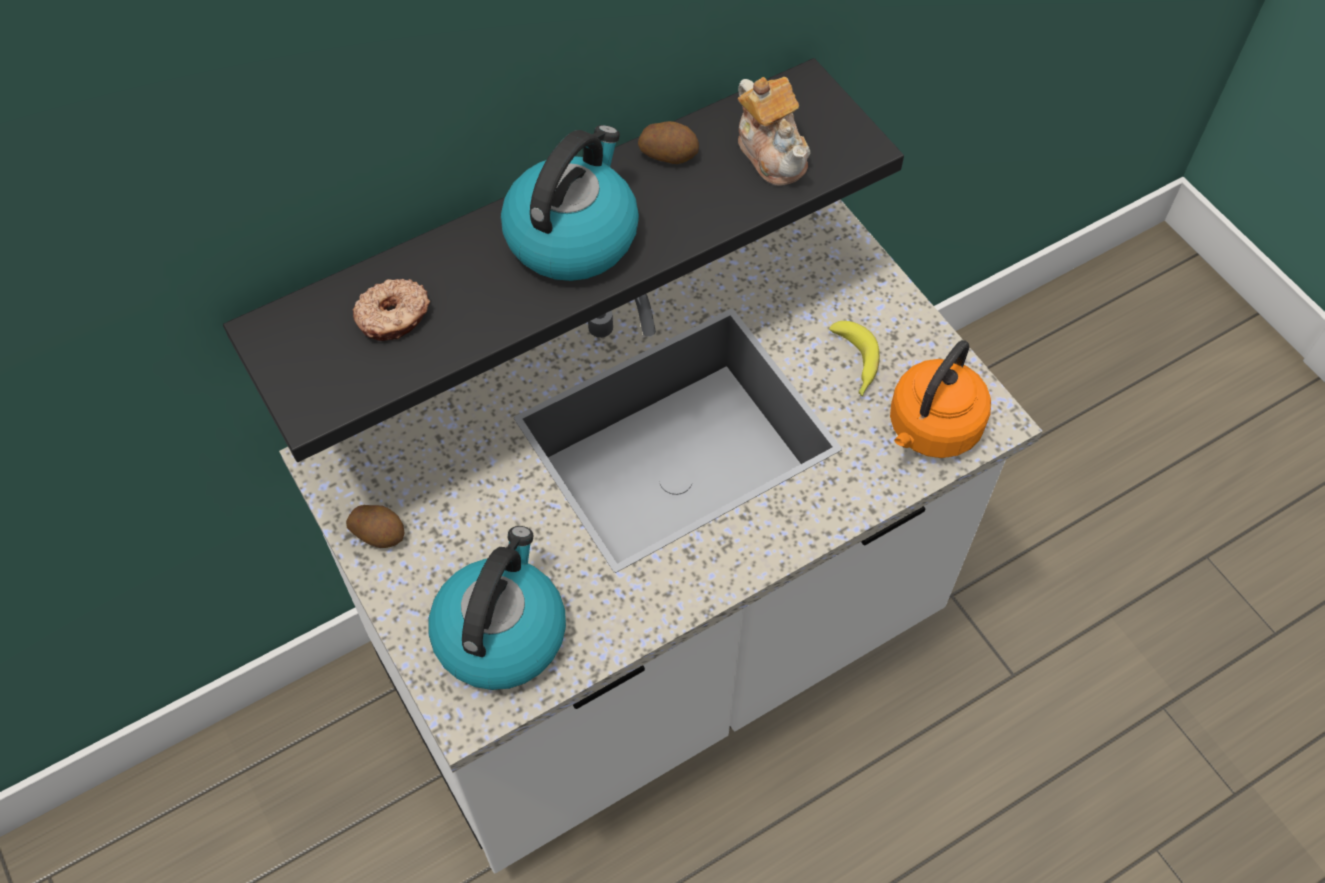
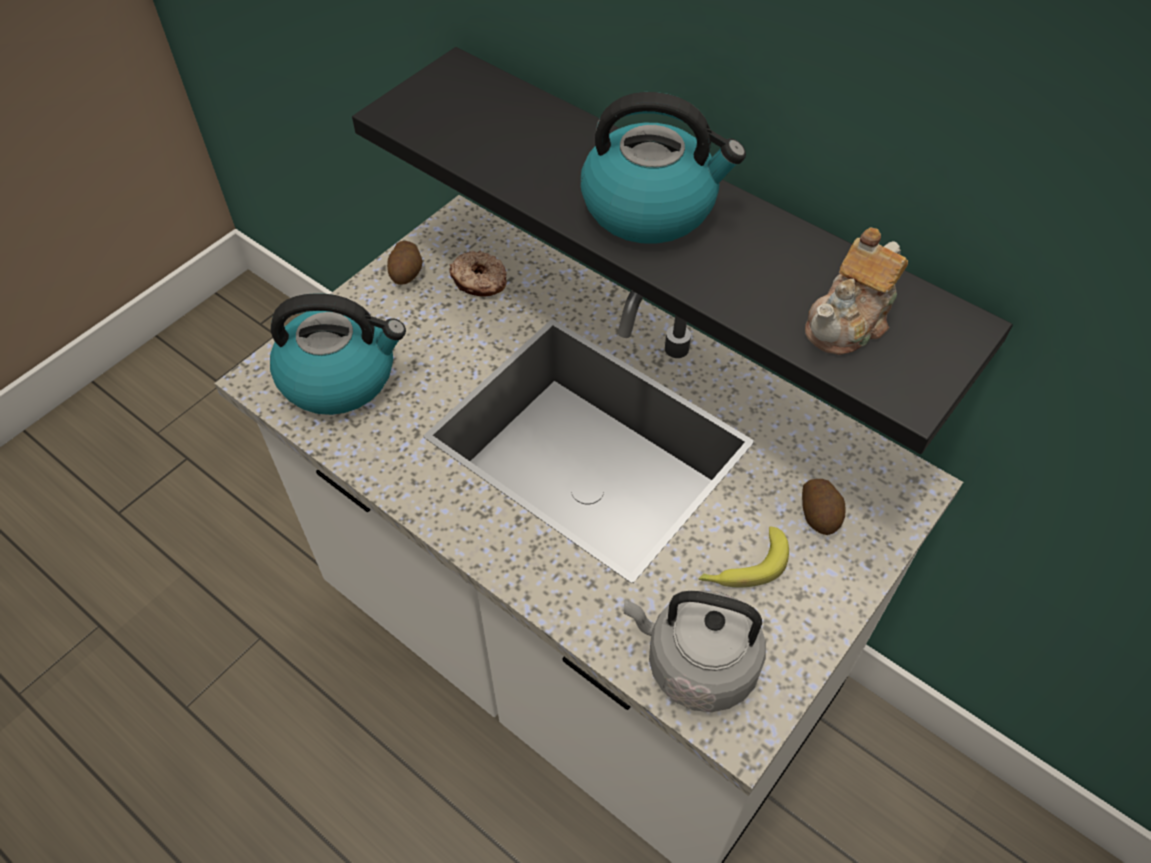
camera: 70 degrees right, 5 degrees down
donut [353,279,430,341] -> donut moved to [449,251,507,297]
potato [638,121,699,164] -> potato moved to [802,479,845,535]
orange kettle [890,340,991,458] -> grey kettle [624,590,766,712]

